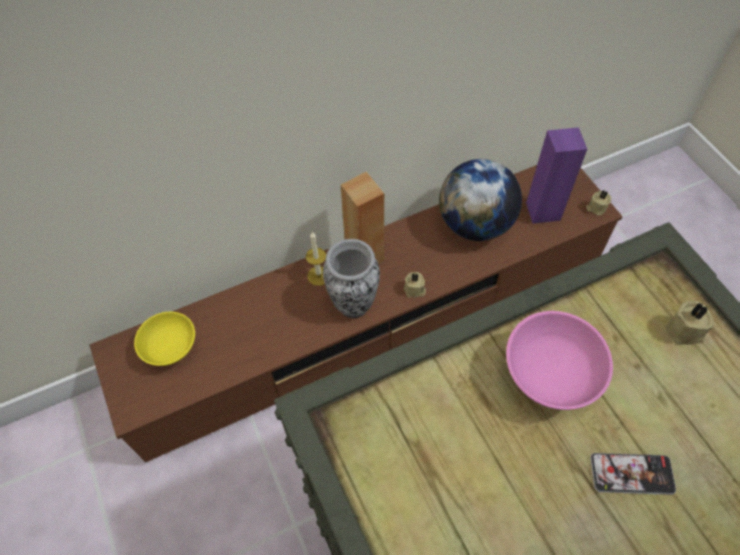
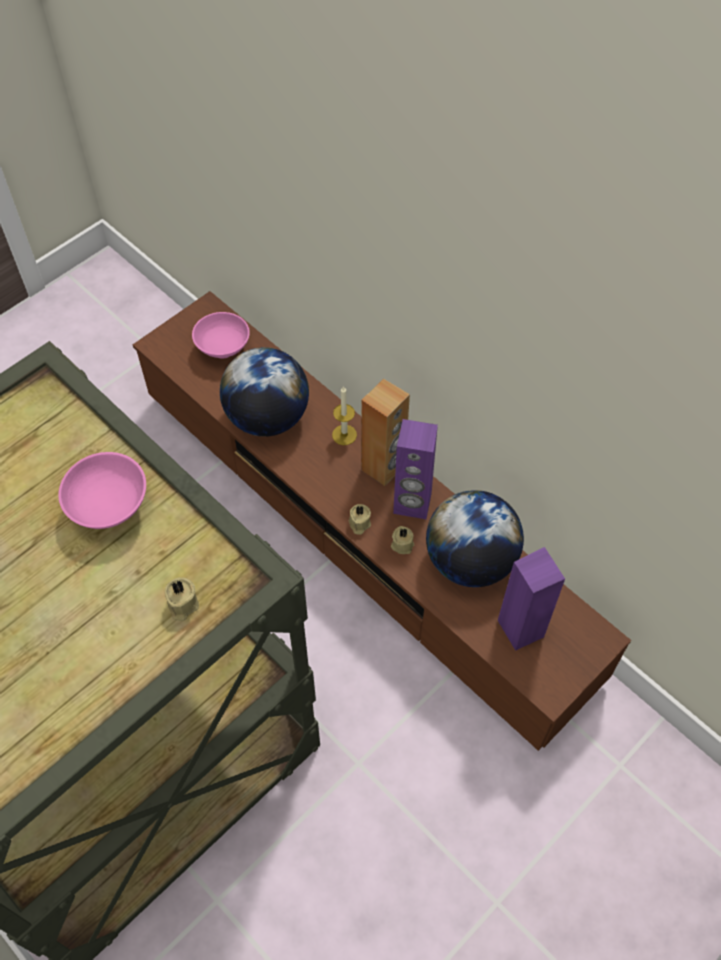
camera: 70 degrees right, 0 degrees up
yellow bowl [134,312,195,366] -> pink bowl [192,312,250,359]
vase [323,239,380,318] -> none
beige candle [586,190,611,216] -> beige candle moved to [391,526,414,554]
phone [590,453,676,495] -> none
none -> globe [220,347,309,437]
none -> purple speaker [393,419,438,519]

